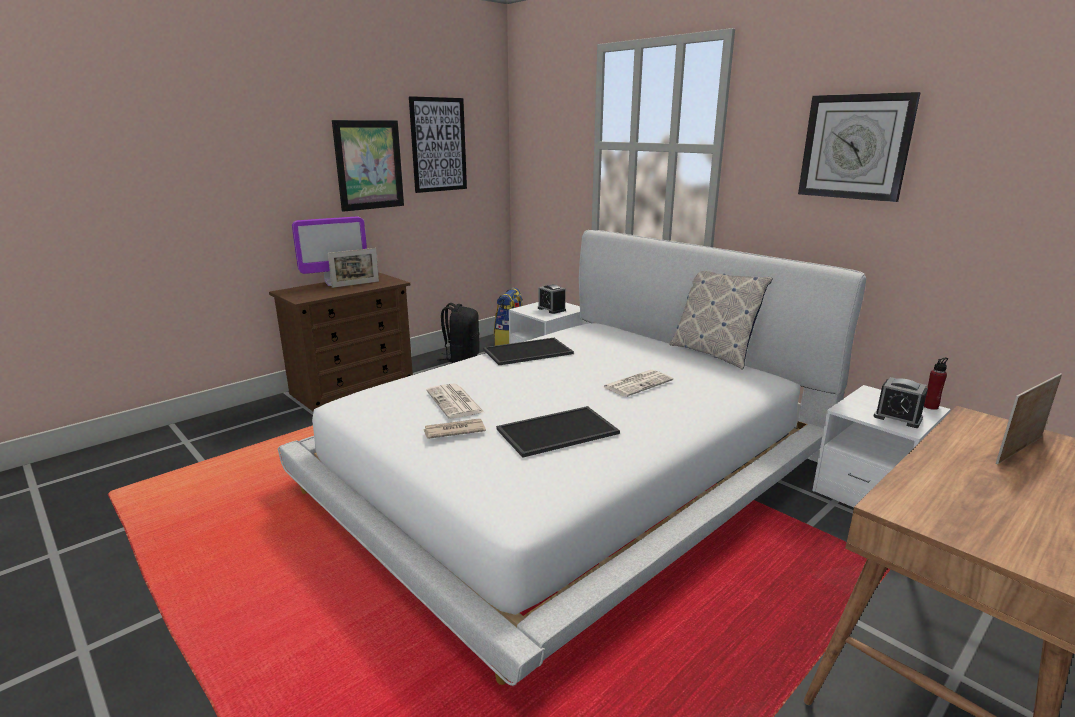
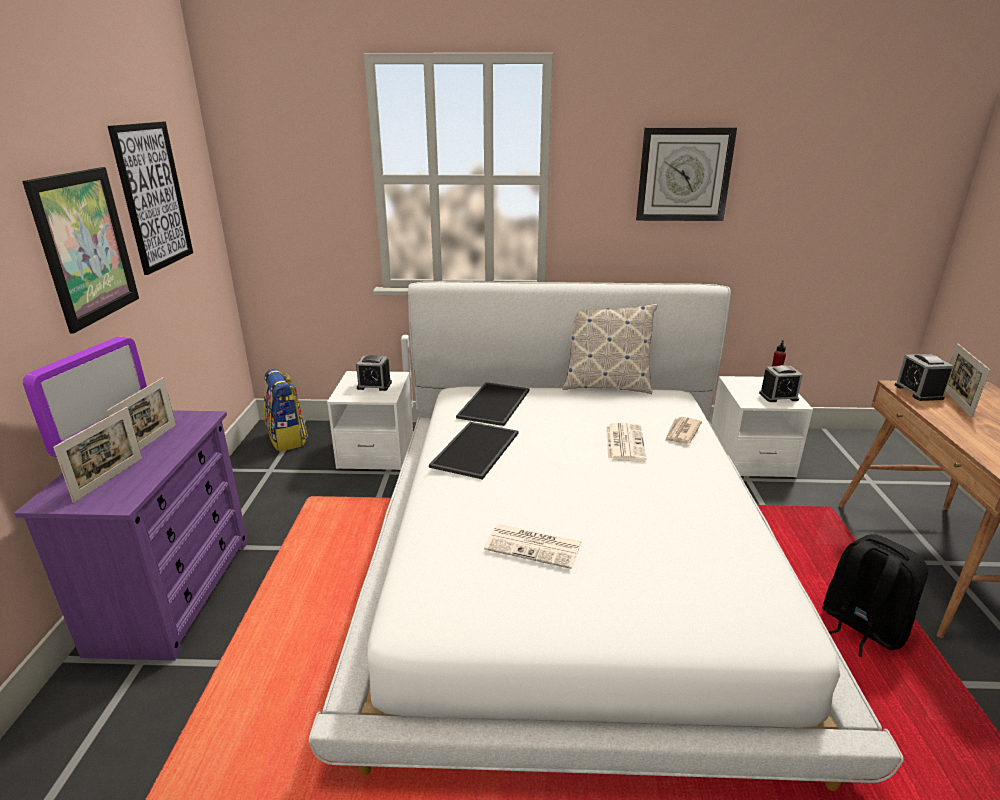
camera: 45 degrees left, 5 degrees up
brown dresser [269,273,413,412] -> purple dresser [14,410,248,661]
newspaper [423,419,486,439] -> newspaper moved to [665,417,702,444]
black backpack [440,303,480,363] -> black backpack moved to [822,534,928,657]
tray [496,406,620,458] -> tray moved to [456,382,529,426]
none -> picture frame [53,407,142,503]
none -> alarm clock [895,354,953,401]

